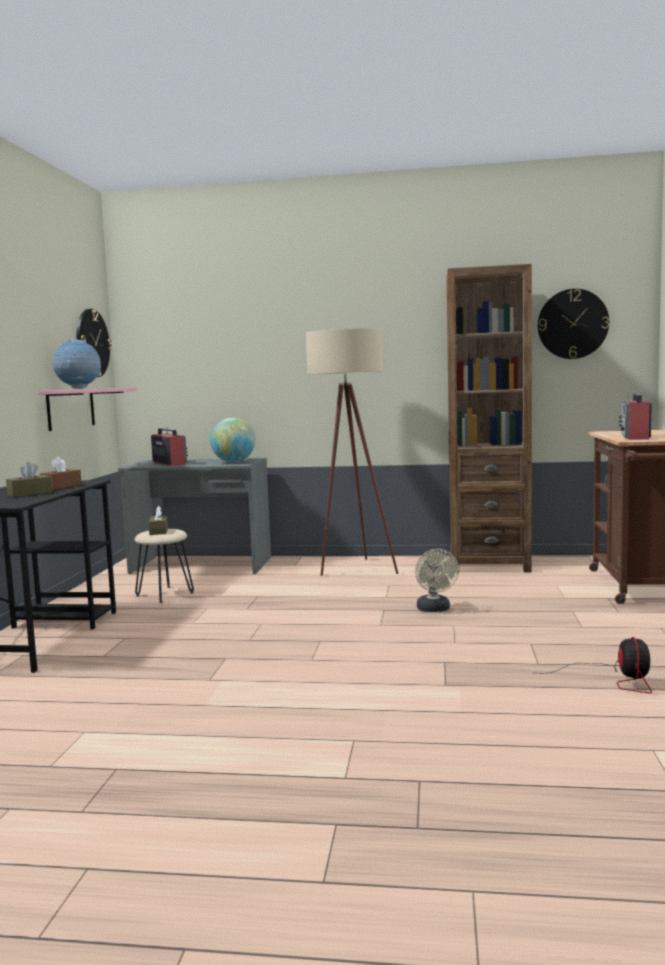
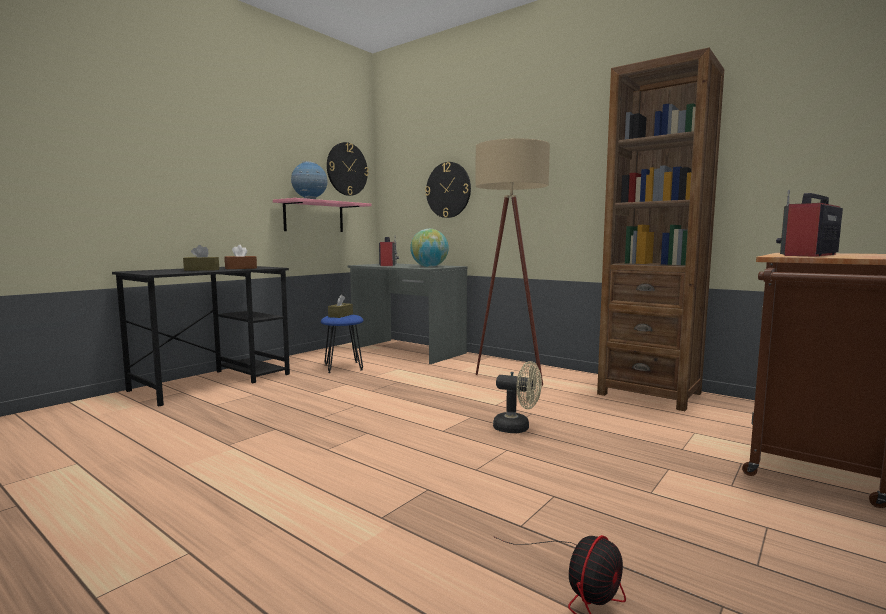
camera: 30 degrees right, 0 degrees up
beige stool [135,529,194,603] -> blue stool [321,315,364,373]
beige fan [415,549,459,612] -> beige fan turned 90 degrees counterclockwise [493,361,542,433]
wall clock [538,289,609,359] -> wall clock moved to [425,162,471,218]

